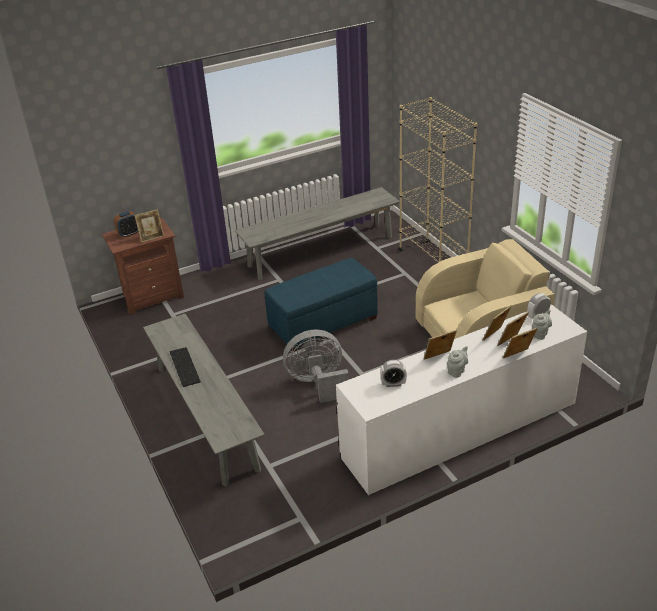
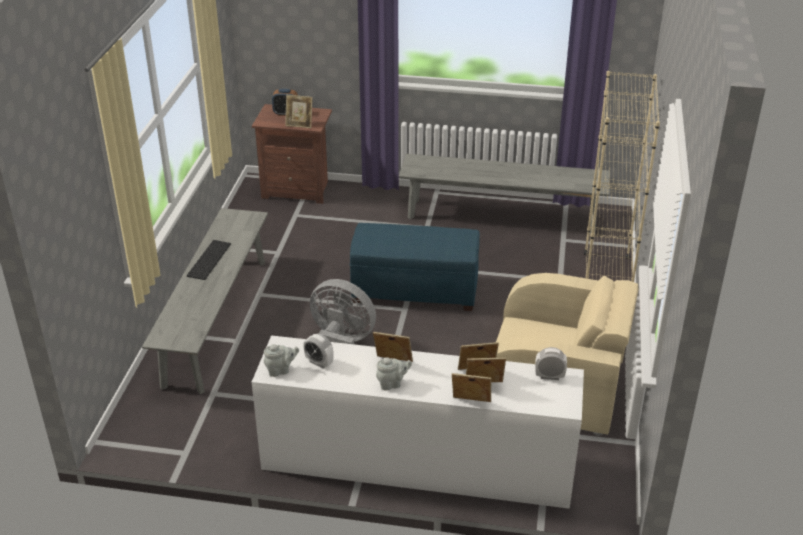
camera: 35 degrees right, 0 degrees up
grey teapot [532,310,552,340] -> grey teapot moved to [264,344,299,377]

